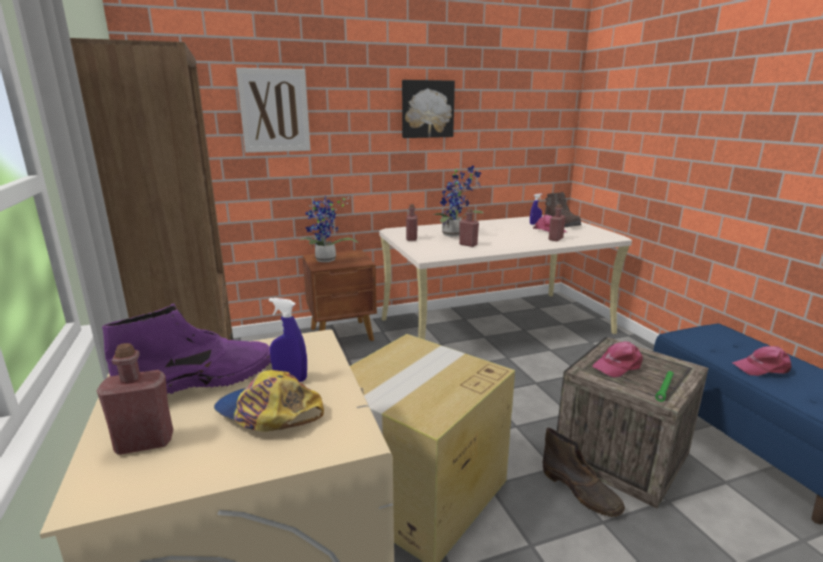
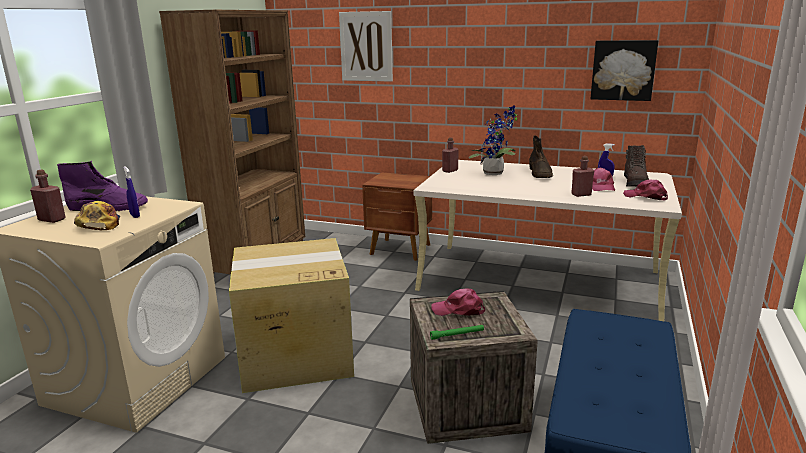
camera: 40 degrees right, 0 degrees up
potted plant [300,196,359,262] -> none
picture [402,80,455,138] -> picture moved to [591,40,658,101]
red bottle [459,209,479,247] -> none
brown boot [543,428,625,517] -> brown boot moved to [529,136,553,178]
pink cap [732,346,792,376] -> pink cap moved to [623,180,668,201]

